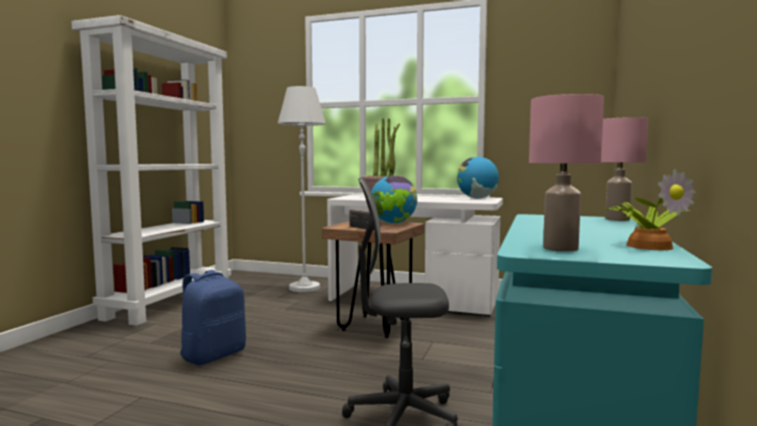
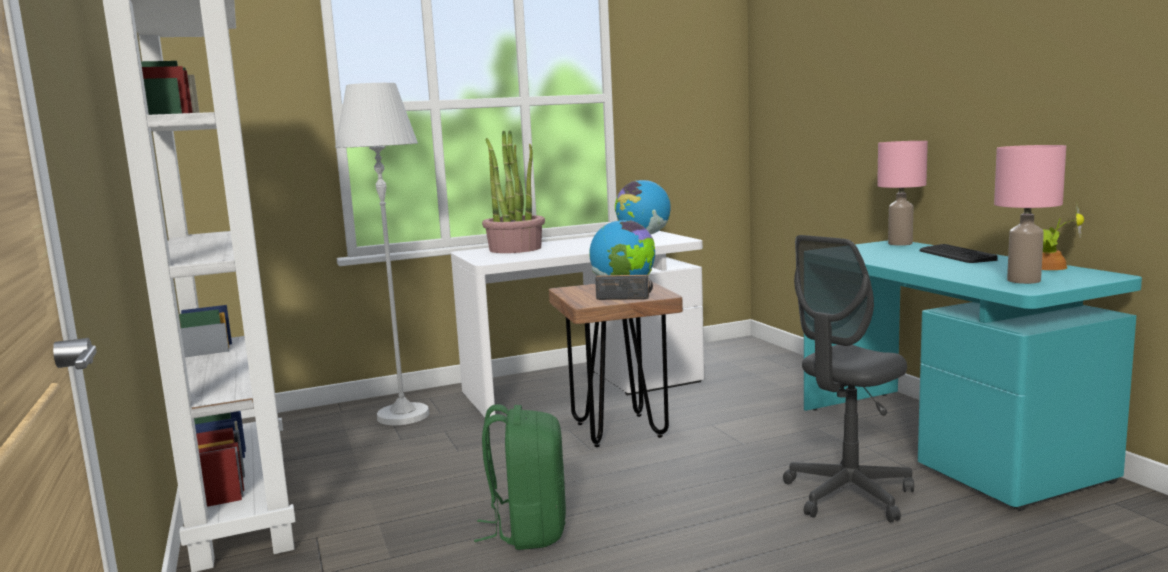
camera: 40 degrees left, 5 degrees up
blue backpack [180,270,246,365] -> green backpack [474,404,566,550]
none -> keyboard [920,244,998,263]

